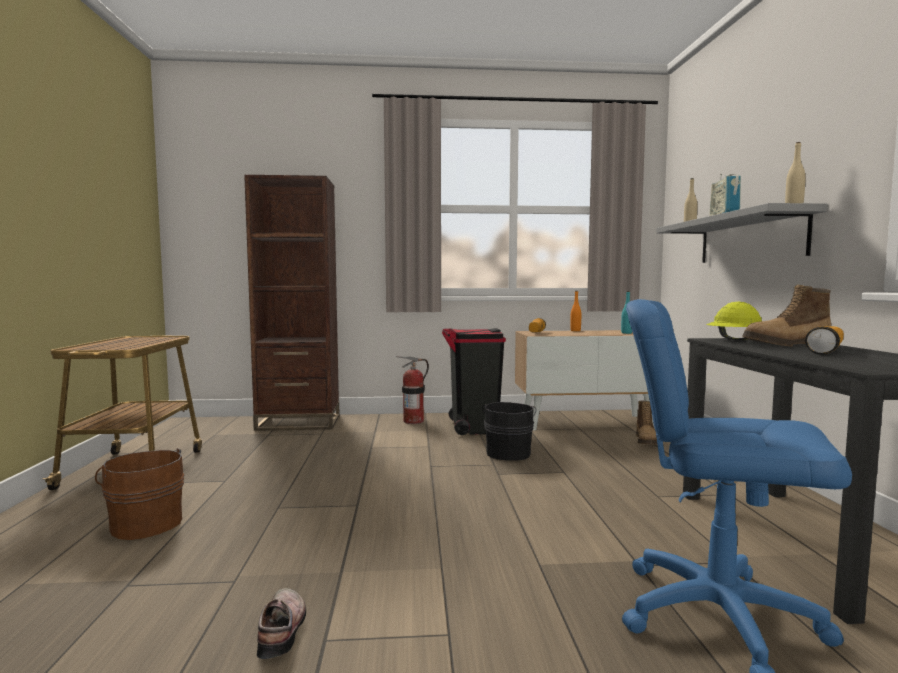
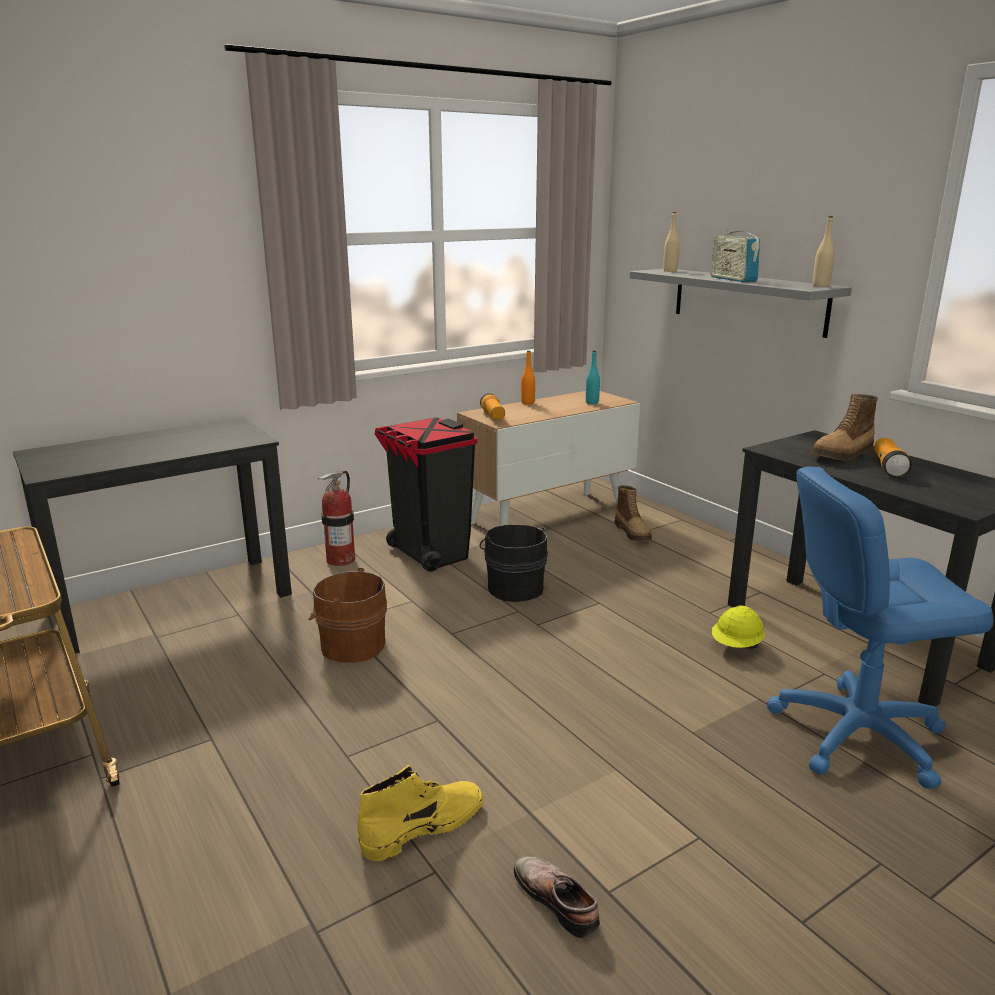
camera: 30 degrees left, 15 degrees up
brown bucket [95,448,185,540] -> brown bucket moved to [308,568,387,663]
brown bookcase [244,175,340,431] -> black desk [13,417,292,654]
yellow hard hat [706,302,762,340] -> yellow hard hat moved to [712,606,765,649]
none -> yellow boot [358,764,484,861]

